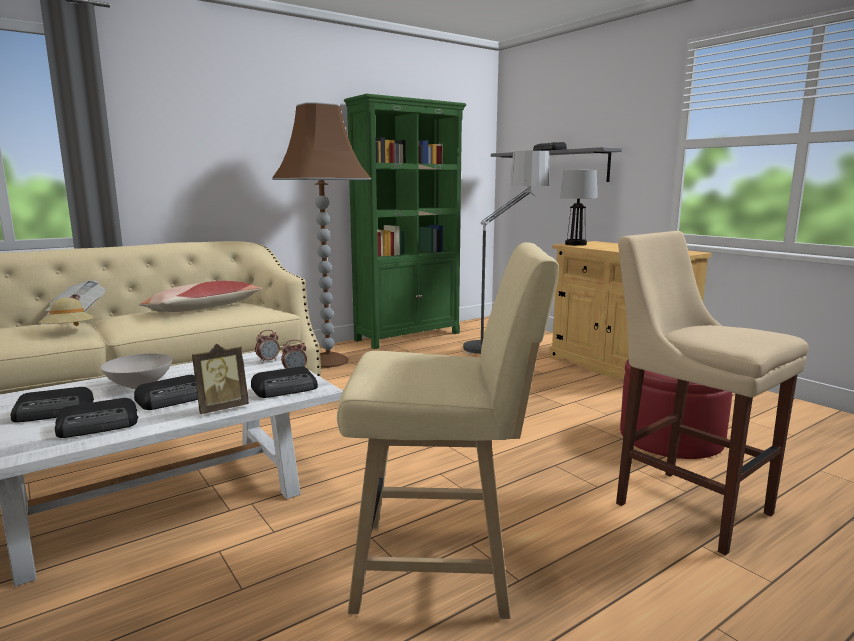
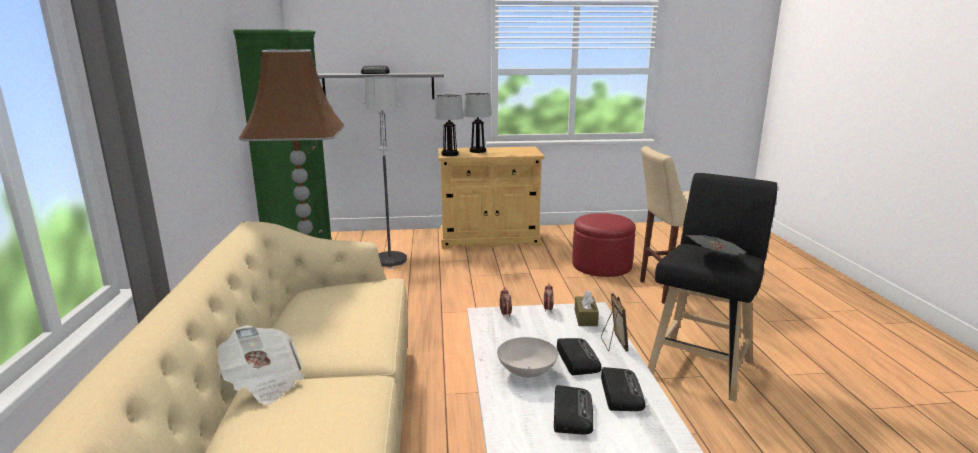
camera: 60 degrees left, 5 degrees up
beige hat [39,298,95,326] -> none
pillow [139,281,262,312] -> none
radio [251,366,318,398] -> brown tissue box [575,290,599,326]
beige stool [337,242,559,619] -> black stool [648,173,777,402]
none -> table lamp [464,93,492,153]
none -> newspaper [686,235,747,255]

